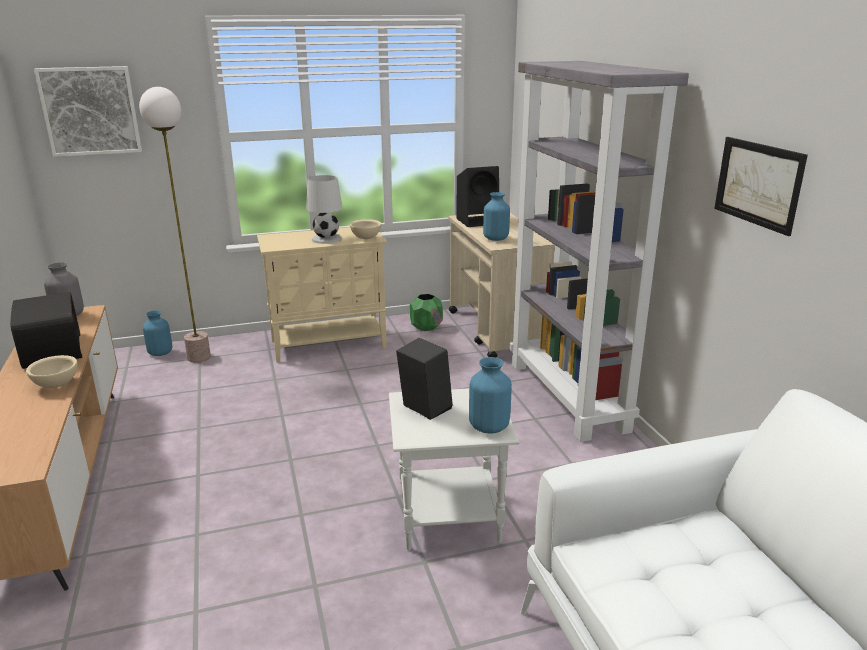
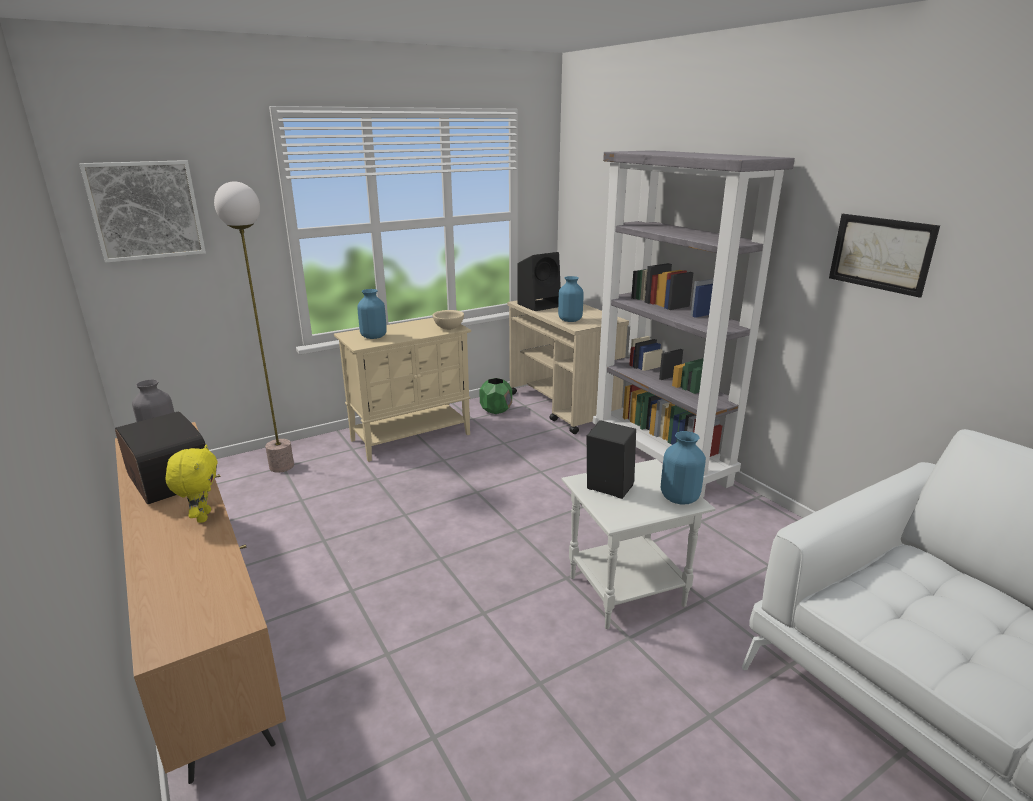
camera: 15 degrees left, 0 degrees up
beige bowl [26,355,77,388] -> yellow plush toy [165,445,218,523]
blue vase [143,310,172,356] -> blue vase moved to [357,289,387,339]
white table lamp [306,175,343,244] -> none

